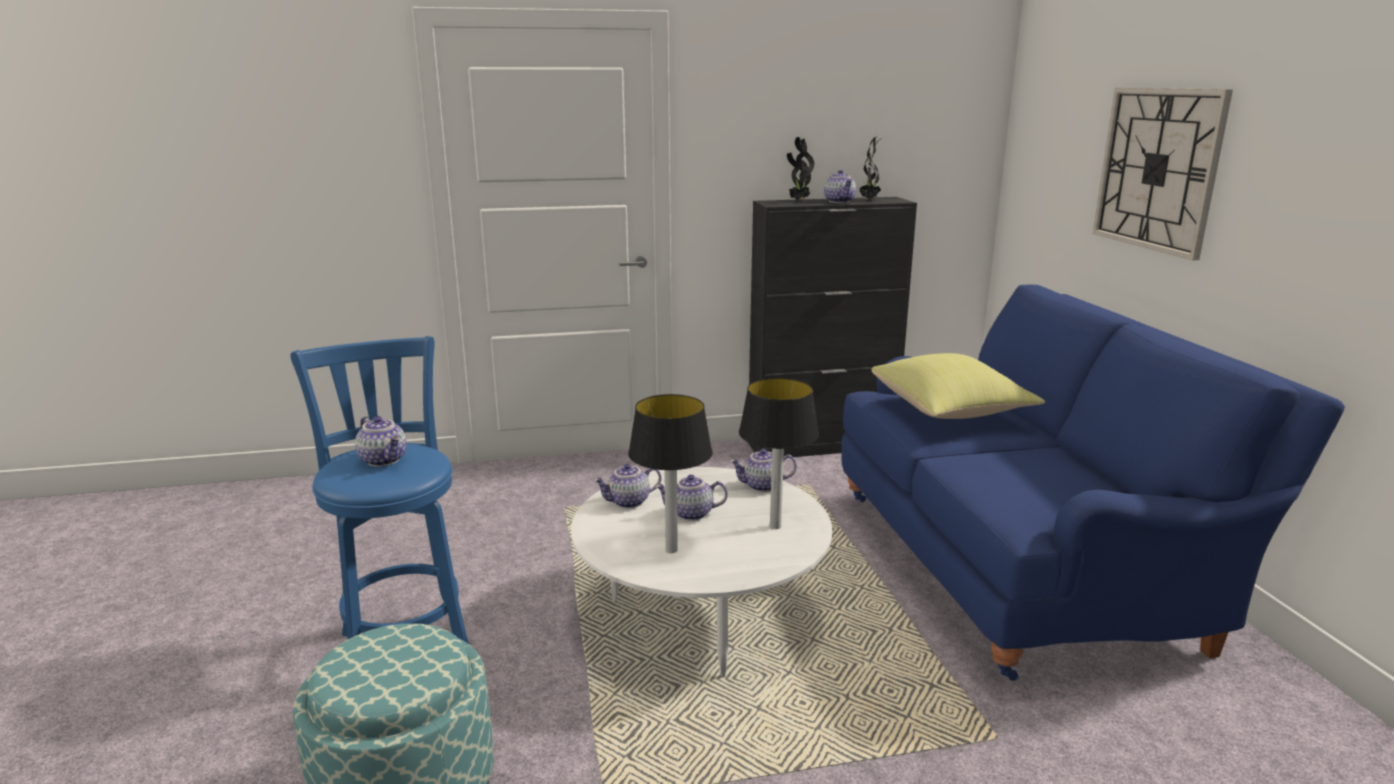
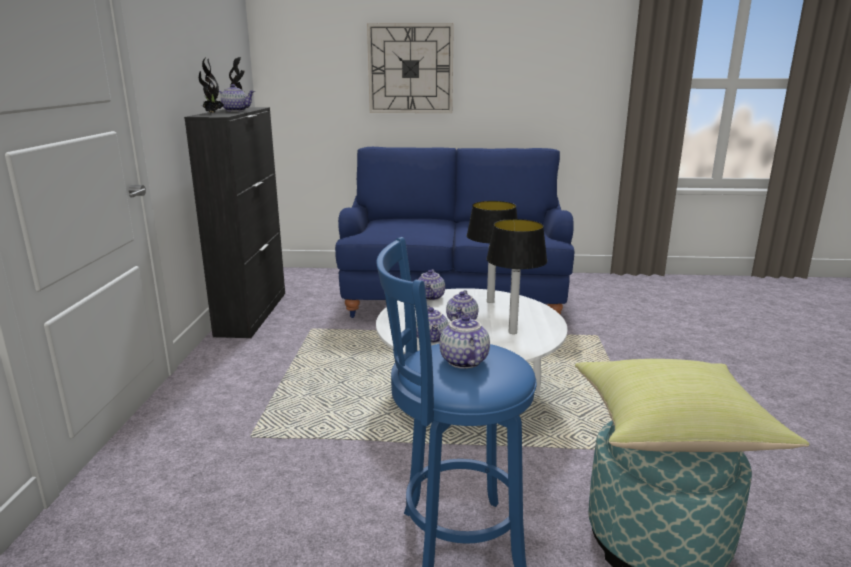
camera: 75 degrees left, 0 degrees up
teapot [355,416,407,467] -> teapot turned 75 degrees counterclockwise [440,312,490,369]
yellow pillow [871,353,1045,419] -> yellow pillow moved to [575,359,809,452]

